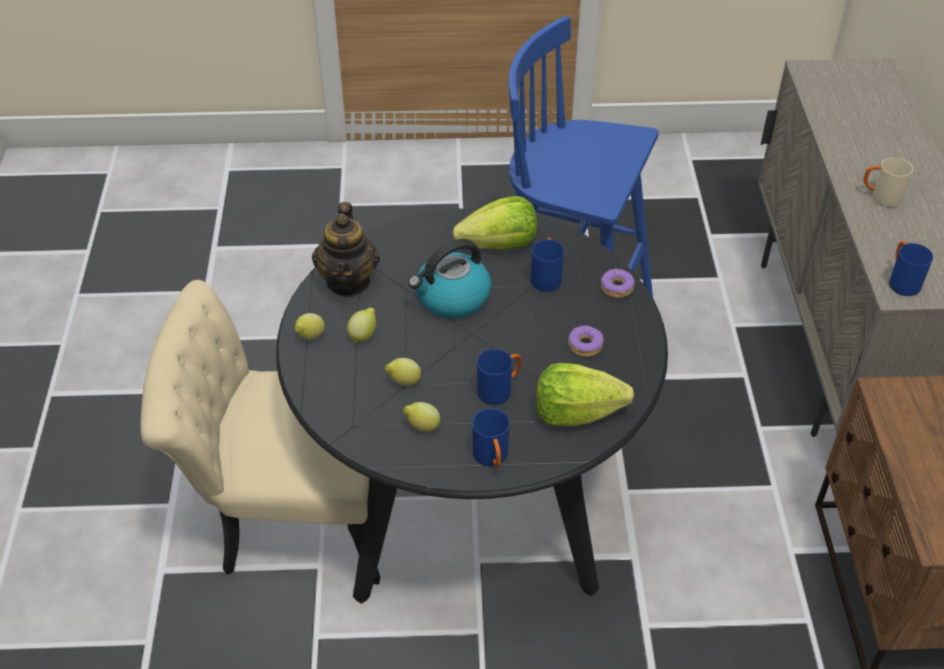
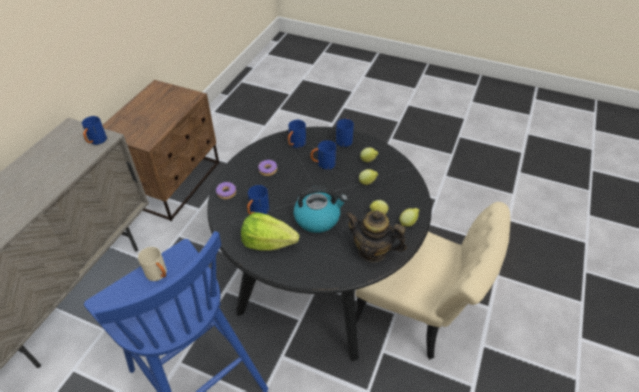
camera: 155 degrees left, 0 degrees up
teapot [312,202,380,297] -> teapot turned 90 degrees counterclockwise [345,211,407,262]
lettuce [536,363,634,426] -> blue mug [288,120,306,148]
beige mug [864,157,913,207] -> beige mug moved to [138,247,167,281]

